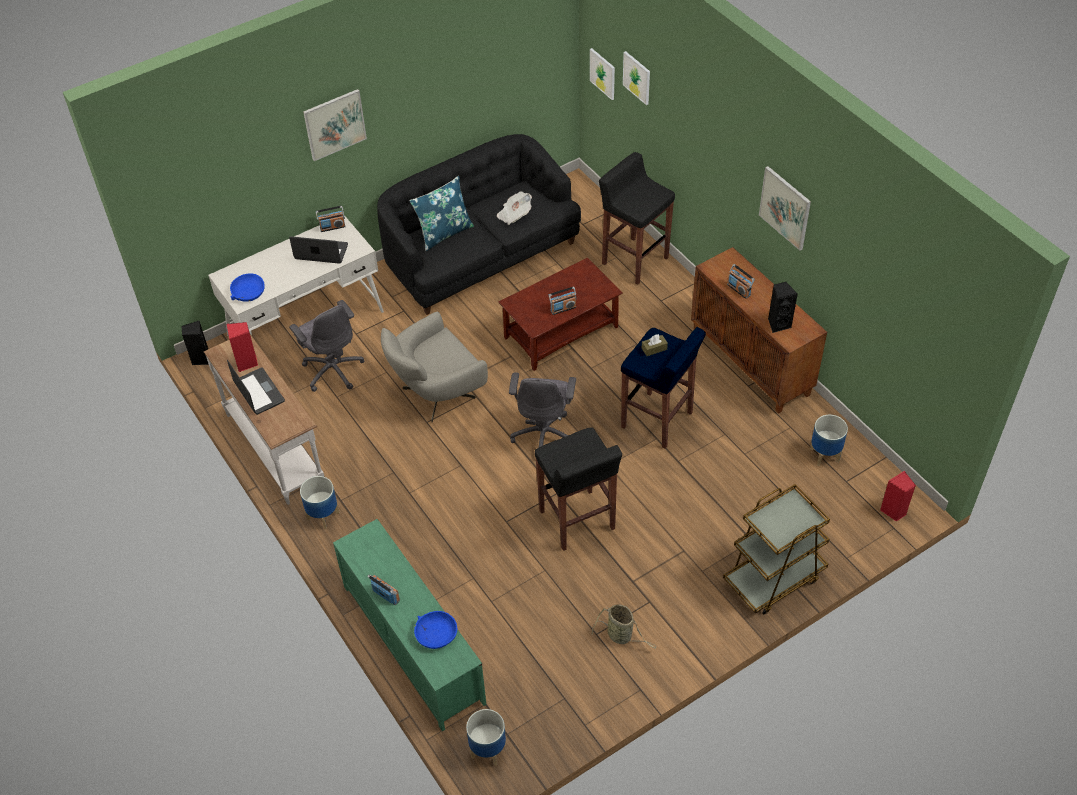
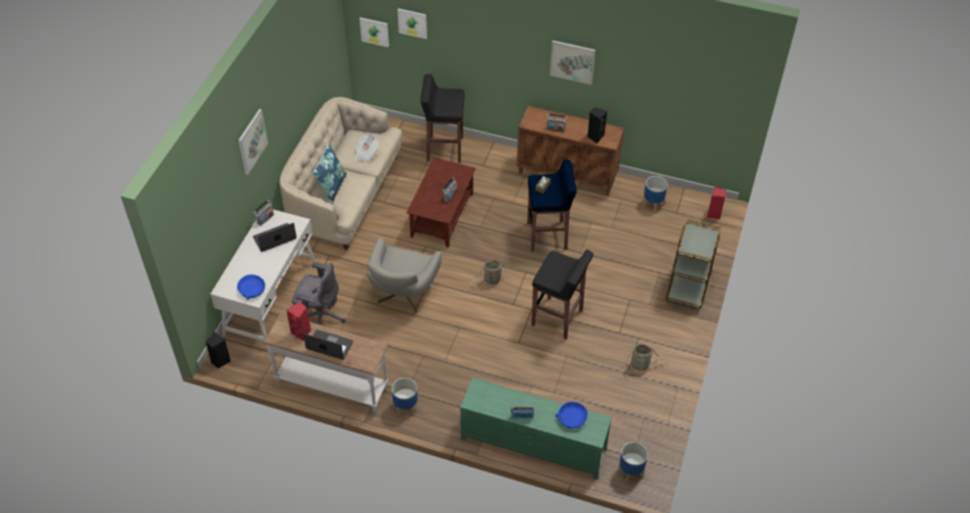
camera: 40 degrees left, 0 degrees up
black sofa [377,134,581,315] -> beige sofa [280,97,402,250]
grey office chair [509,372,576,447] -> basket [469,260,509,289]

